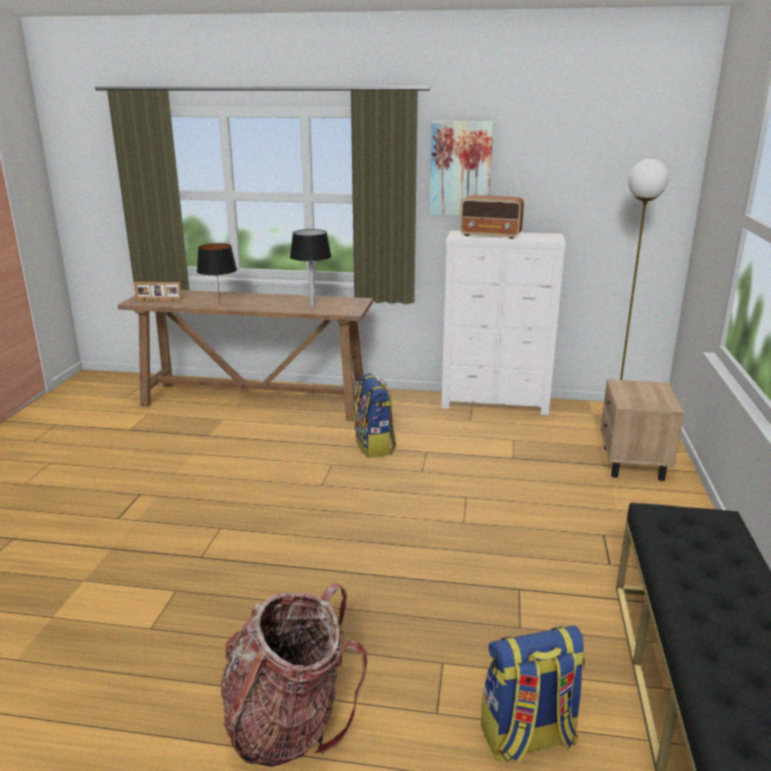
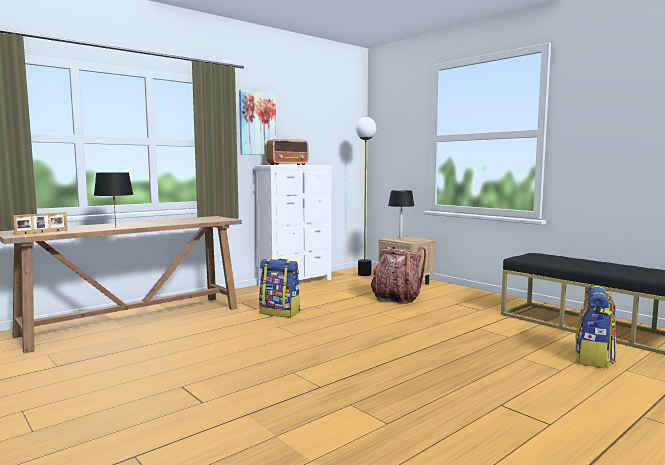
camera: 50 degrees left, 15 degrees down
backpack [221,583,367,767] -> backpack moved to [371,247,426,304]
black table lamp [290,229,332,307] -> black table lamp moved to [388,190,414,238]

